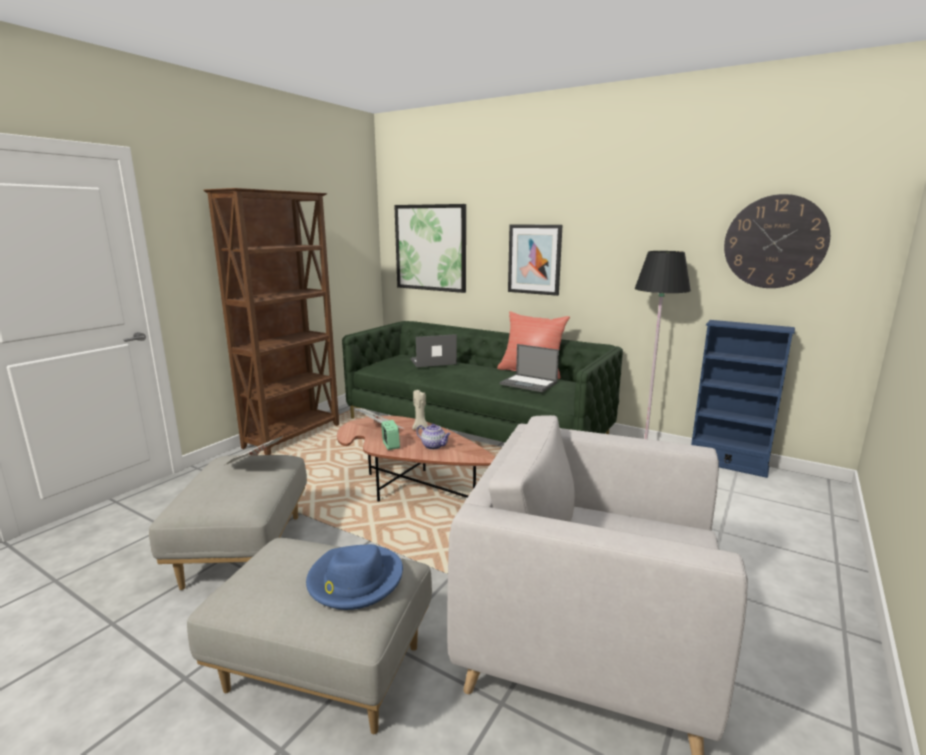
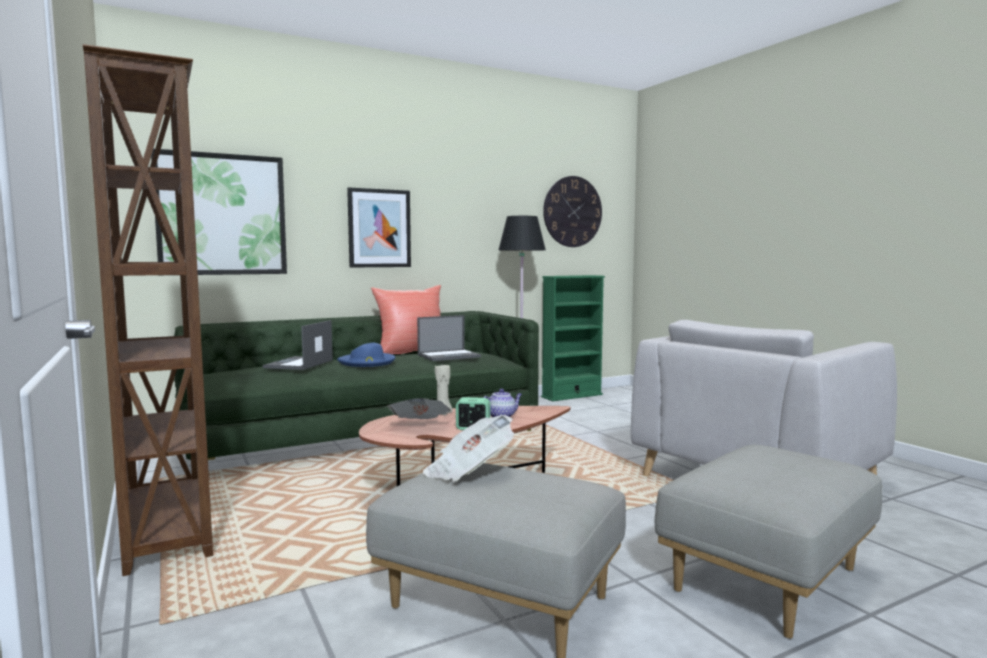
camera: 60 degrees left, 10 degrees down
blue hat [306,544,403,610] -> blue hat moved to [337,343,395,367]
blue bookcase [691,320,795,478] -> green bookcase [541,275,605,401]

